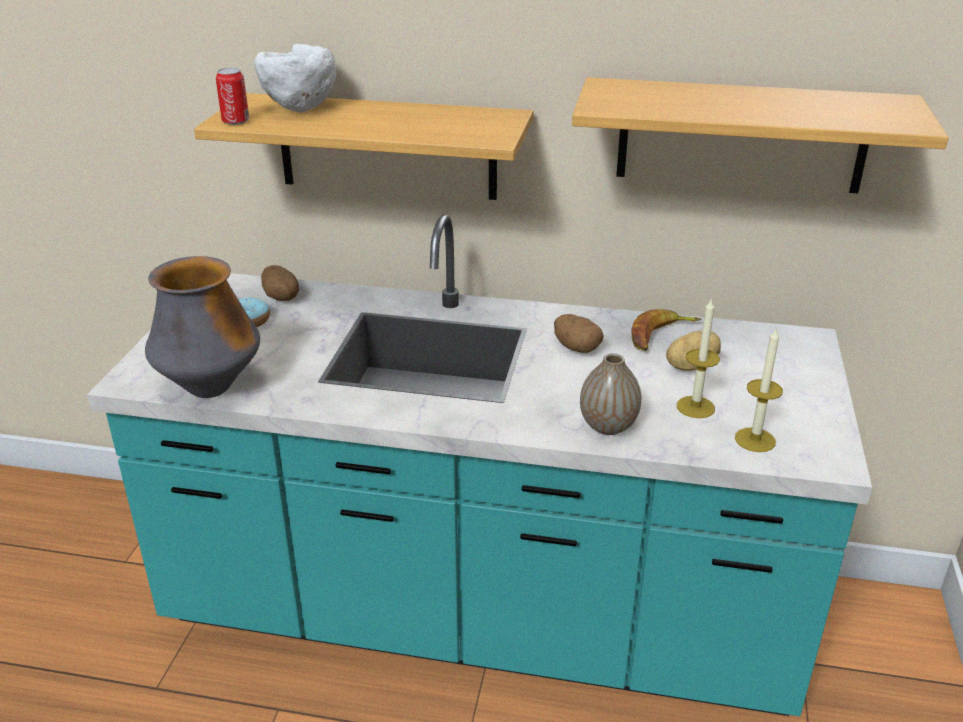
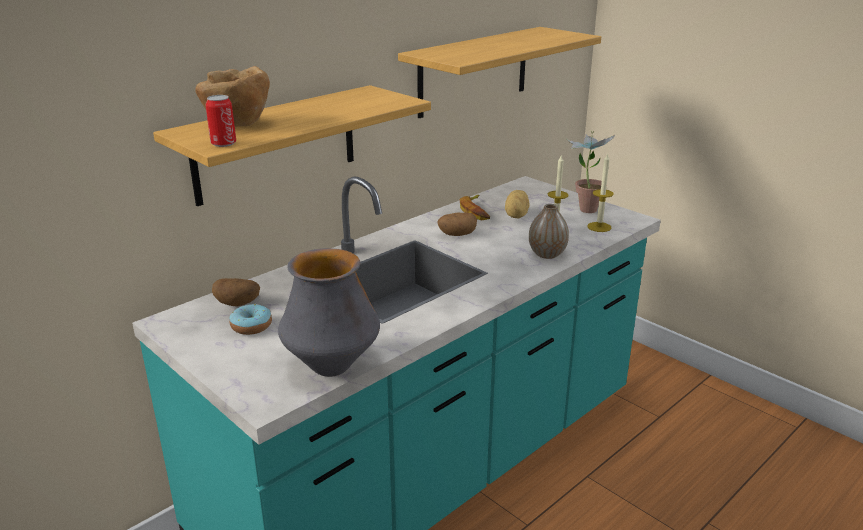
camera: 55 degrees left, 5 degrees down
white bowl [254,44,336,113] -> brown bowl [195,66,270,127]
none -> potted plant [567,131,615,213]

